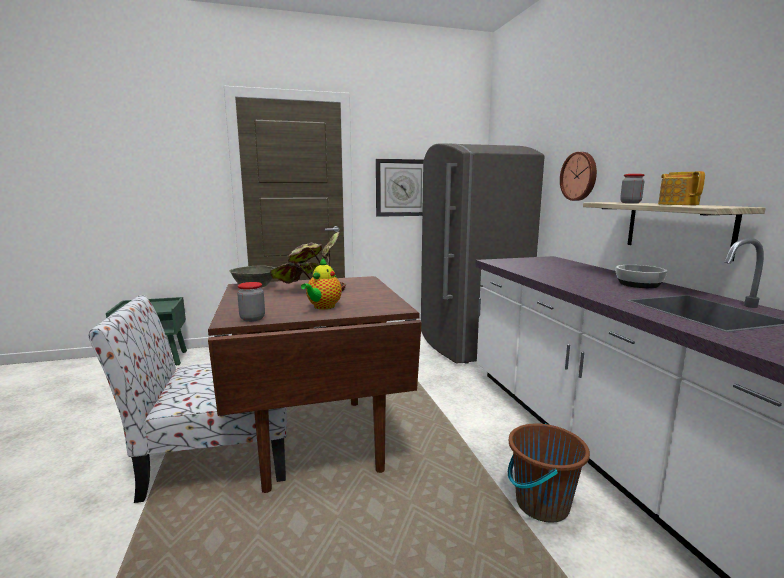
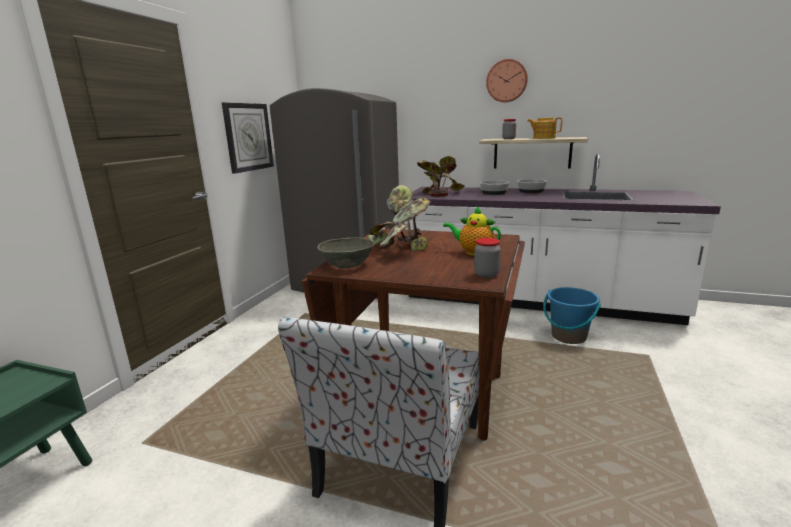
camera: 55 degrees left, 5 degrees up
teapot [301,258,342,309] -> teapot turned 150 degrees clockwise [443,207,501,256]
brown bucket [508,423,590,523] -> blue bucket [543,287,601,344]
wall clock [560,152,597,201] -> wall clock moved to [486,59,528,102]
none -> potted plant [417,156,465,197]
none -> bowl [480,180,509,195]

